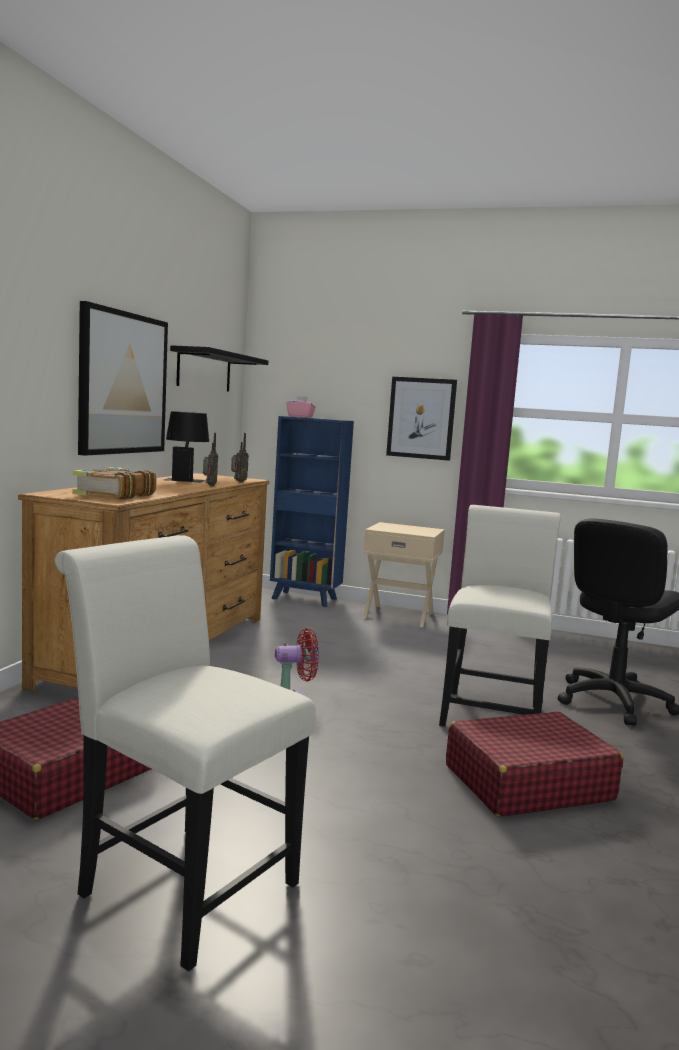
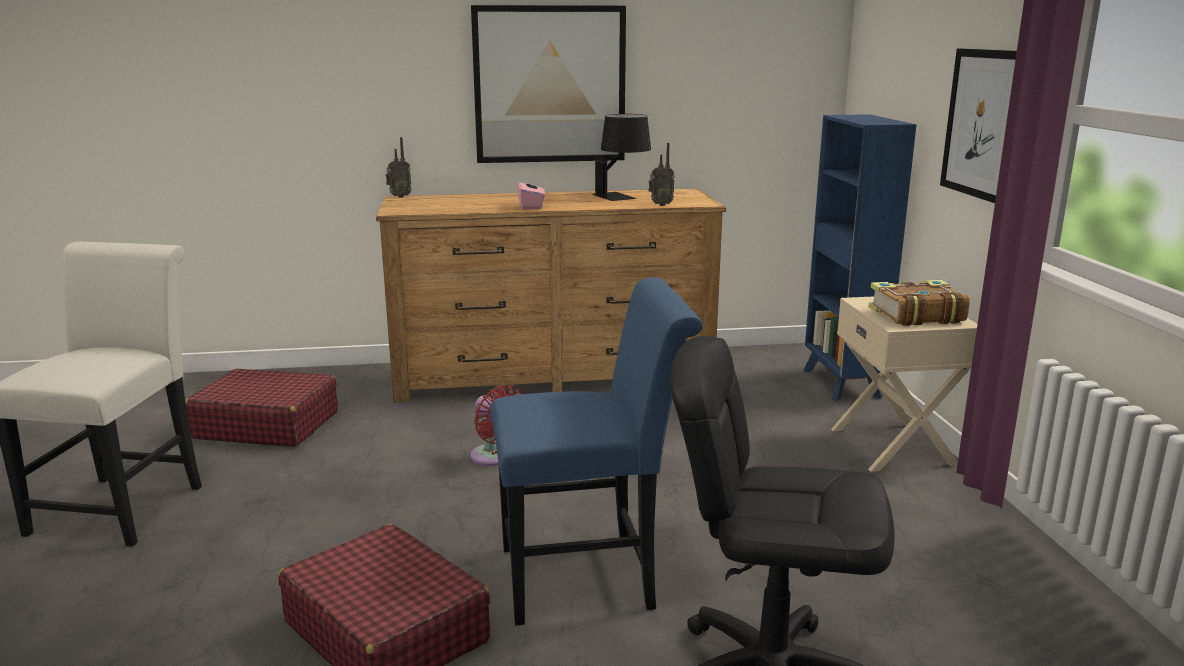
camera: 65 degrees right, 10 degrees up
book [72,467,157,500] -> book moved to [869,280,970,326]
black shelf [170,345,268,392] -> none
radio [203,433,218,486] -> radio moved to [386,137,412,198]
pink tissue box [286,396,316,418] -> pink tissue box moved to [517,176,545,210]
white chair [439,505,560,727] -> blue chair [491,277,703,625]

